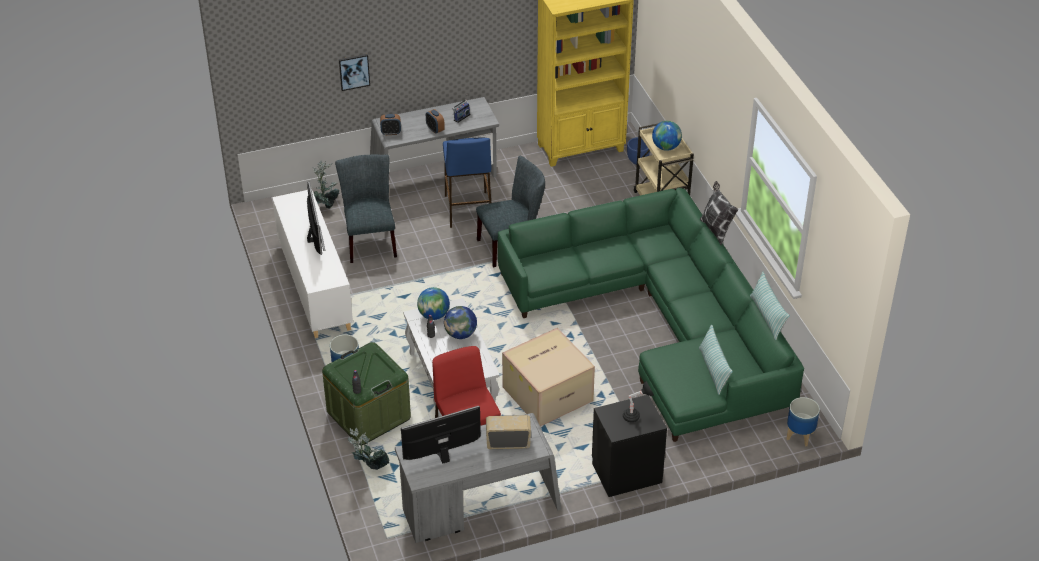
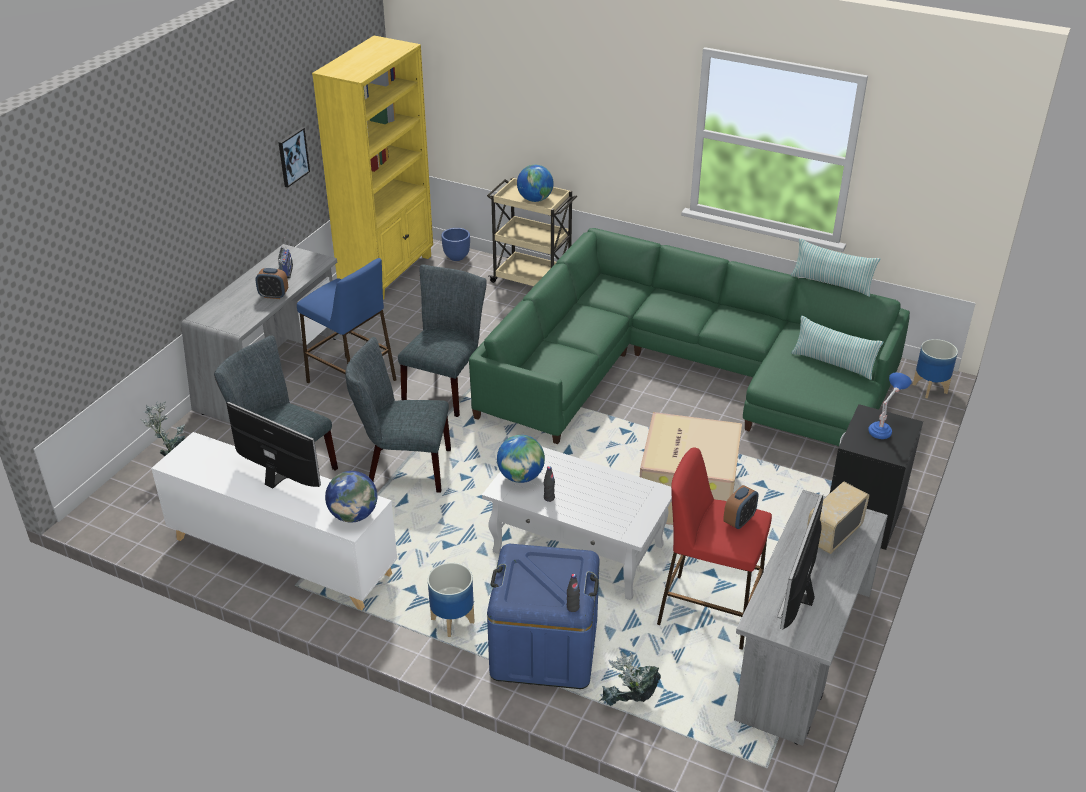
camera: 45 degrees left, 5 degrees down
green storage box [322,342,411,445] -> blue storage box [487,544,600,689]
picture [339,54,370,91] -> picture moved to [278,127,310,187]
alarm clock [380,114,401,135] -> alarm clock moved to [723,485,758,529]
globe [444,306,477,339] -> globe moved to [325,471,377,523]
black table lamp [623,381,654,422] -> blue table lamp [868,373,912,439]
pillow [700,181,738,245] -> none
none -> grey chair [345,337,451,493]

